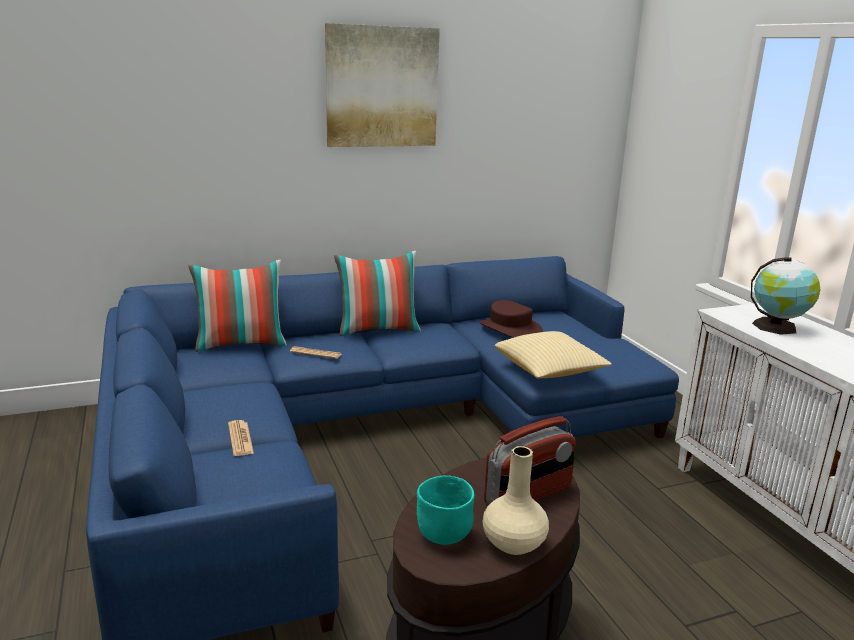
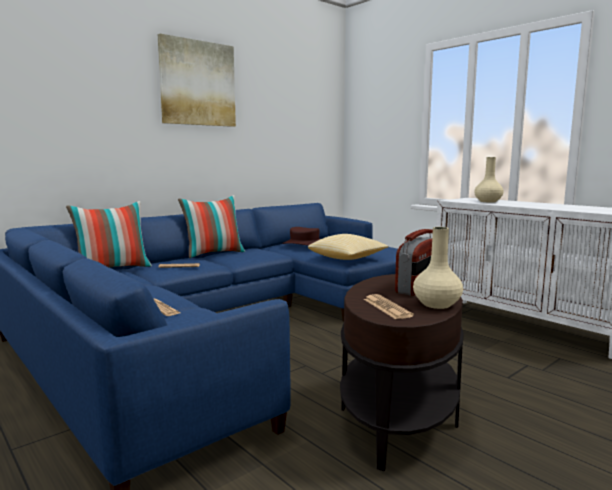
camera: 20 degrees left, 10 degrees down
turquoise bowl [417,476,474,545] -> newspaper [364,294,414,319]
globe [751,257,820,335] -> beige vase [474,157,503,202]

